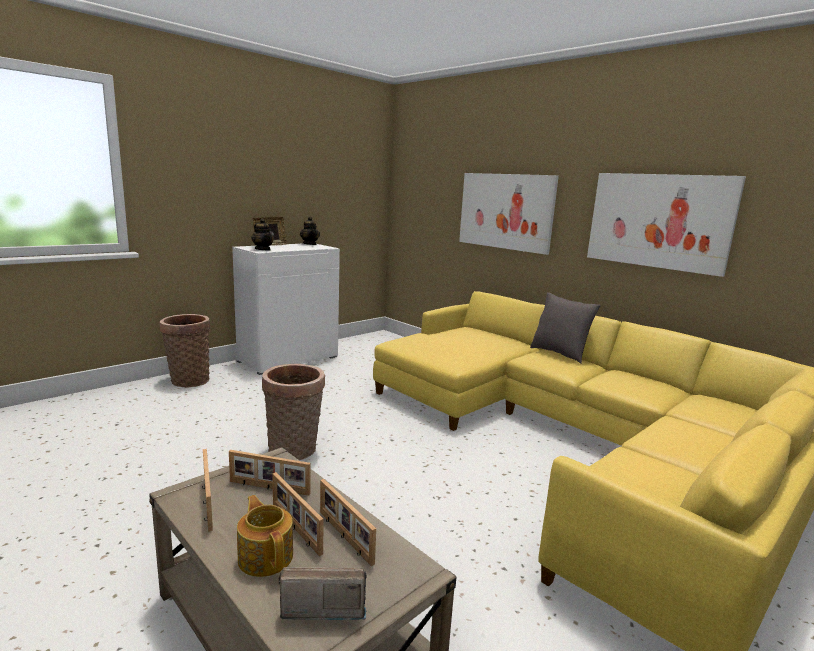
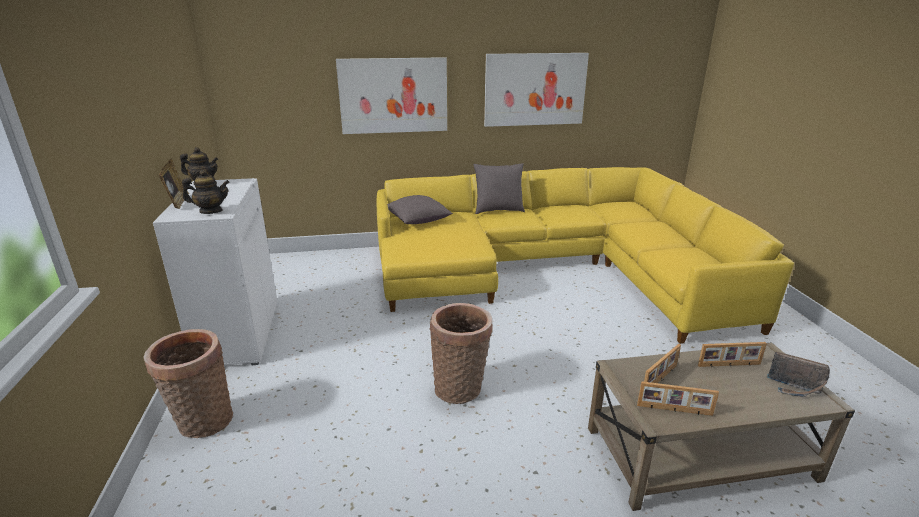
camera: 55 degrees left, 10 degrees up
teapot [237,495,293,577] -> none
picture frame [272,472,324,556] -> none
radio [278,567,367,620] -> radio turned 90 degrees counterclockwise [767,352,830,397]
none -> grey pillow [387,195,453,224]

